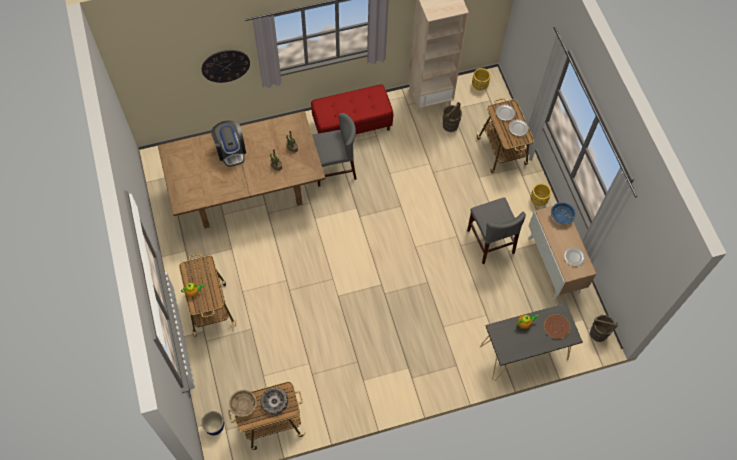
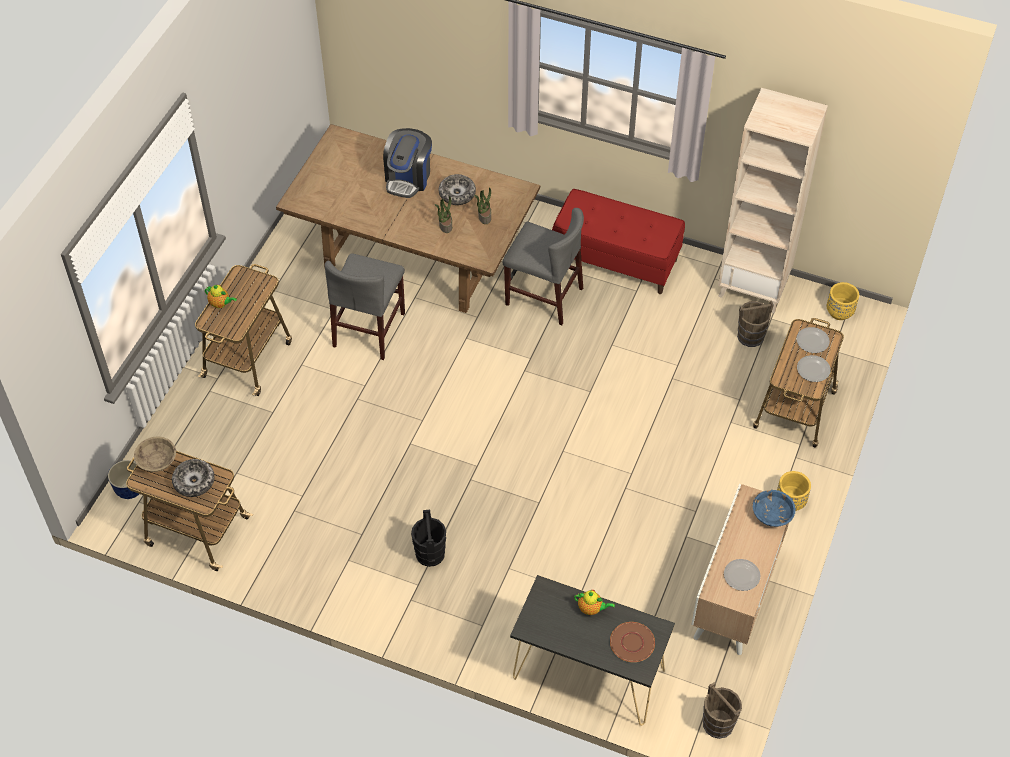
camera: 40 degrees right, 10 degrees down
wall clock [202,50,250,83] -> none
grey chair [467,197,526,264] -> grey chair moved to [325,253,405,360]
none -> black bucket [411,510,446,567]
none -> bowl [439,174,476,205]

